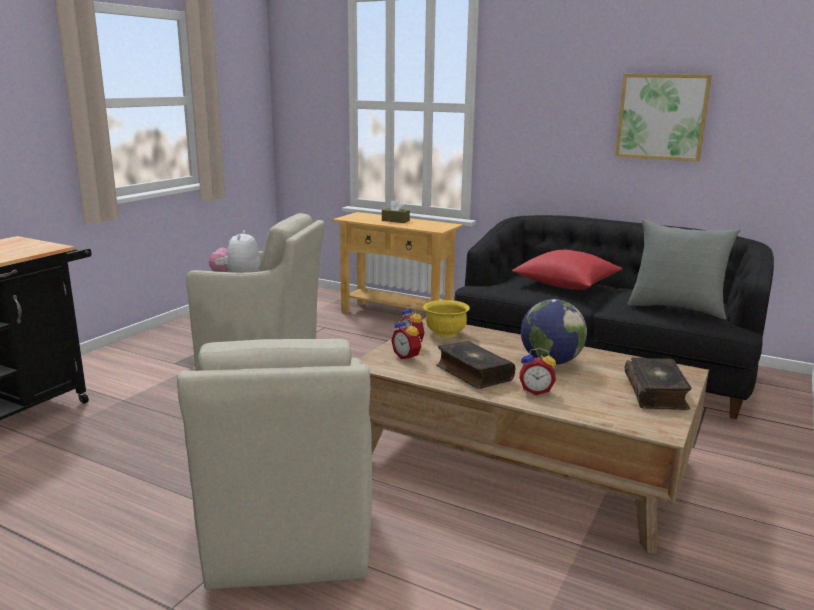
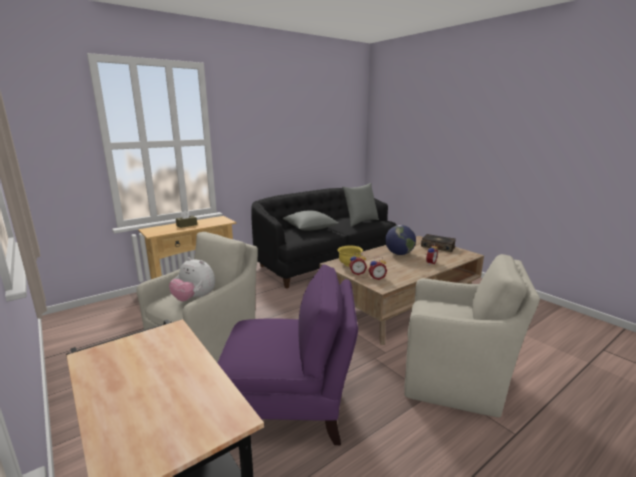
camera: 65 degrees left, 0 degrees up
book [436,341,515,389] -> none
red pillow [512,250,622,290] -> grey pillow [282,210,338,231]
picture [615,74,712,162] -> none
none -> purple armchair [218,264,358,445]

